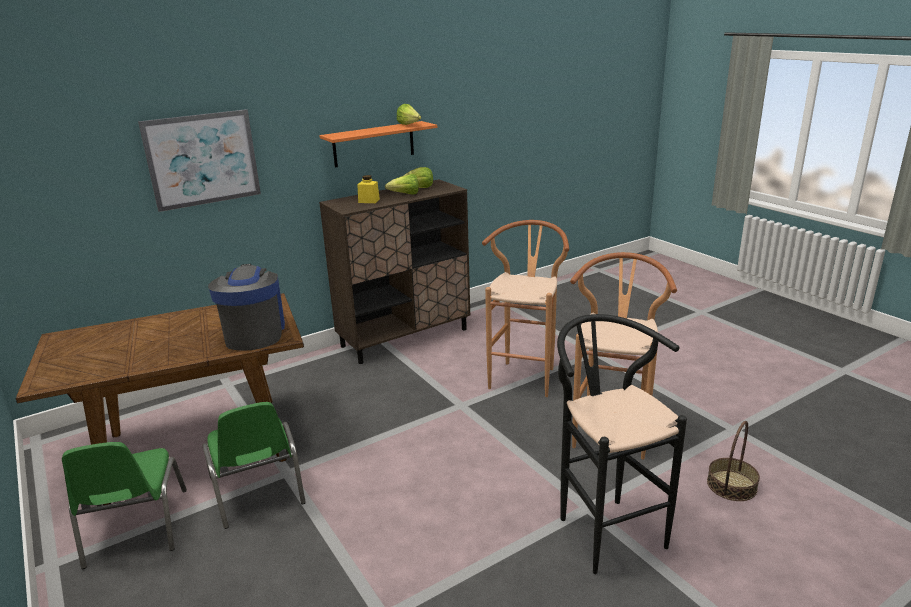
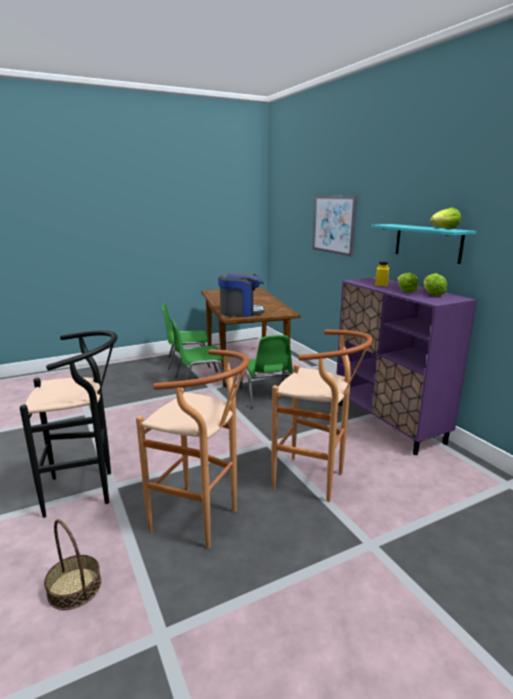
camera: 95 degrees right, 5 degrees down
orange shelf [319,121,437,168] -> turquoise shelf [371,224,476,264]
brown cabinet [319,179,470,364] -> purple cabinet [337,277,477,455]
none -> green chair [240,335,294,408]

